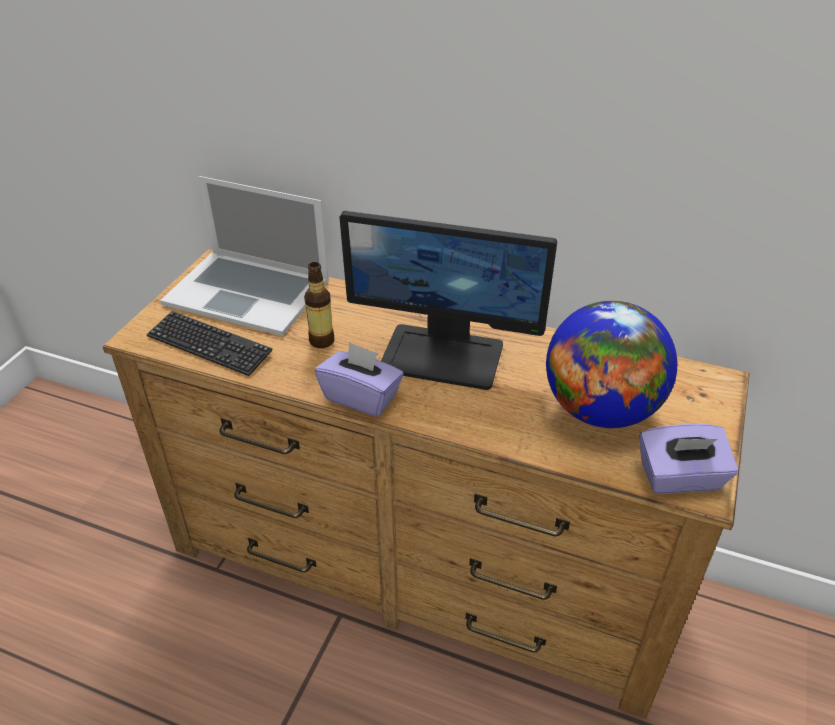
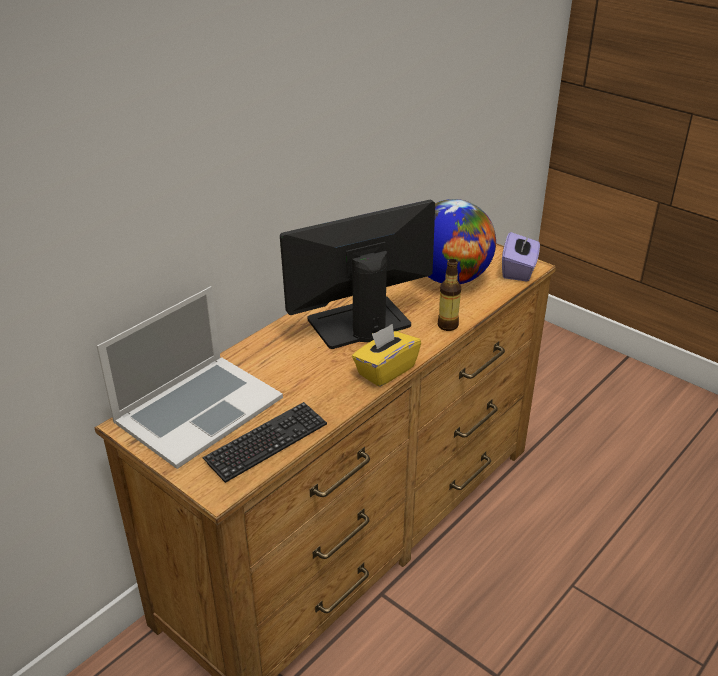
camera: 70 degrees left, 5 degrees down
bottle [304,262,334,348] -> bottle moved to [438,259,461,331]
purple tissue box [315,342,404,417] -> yellow tissue box [352,324,421,387]
monitor [340,211,557,390] -> monitor turned 150 degrees counterclockwise [280,200,435,349]

